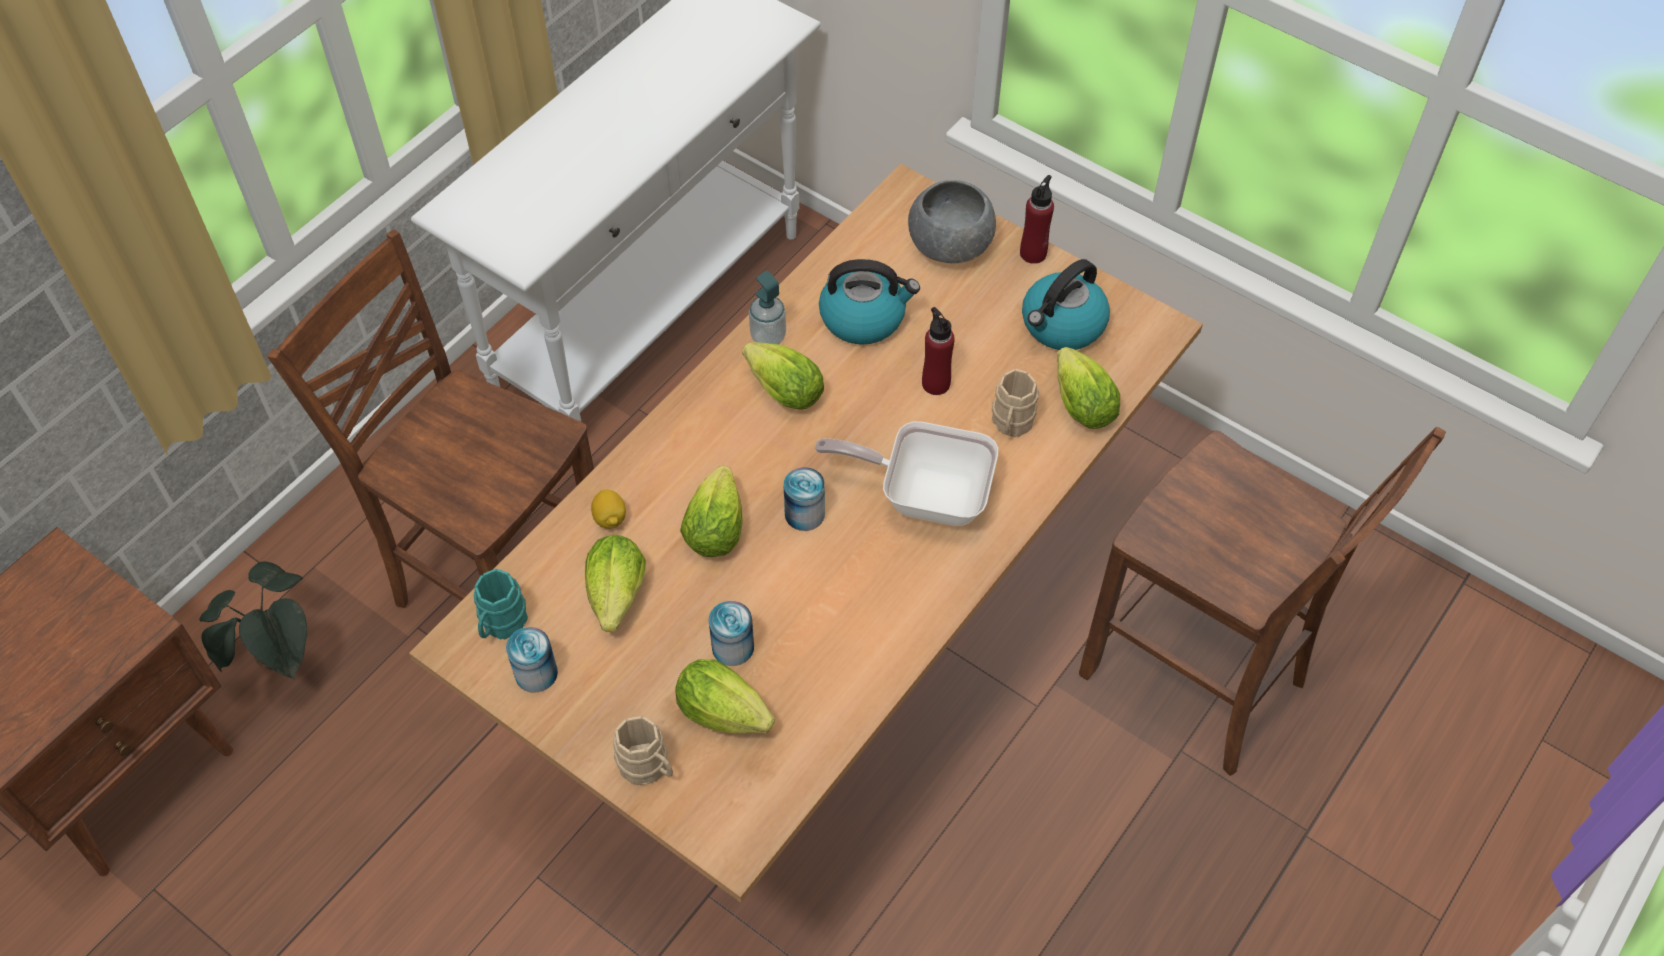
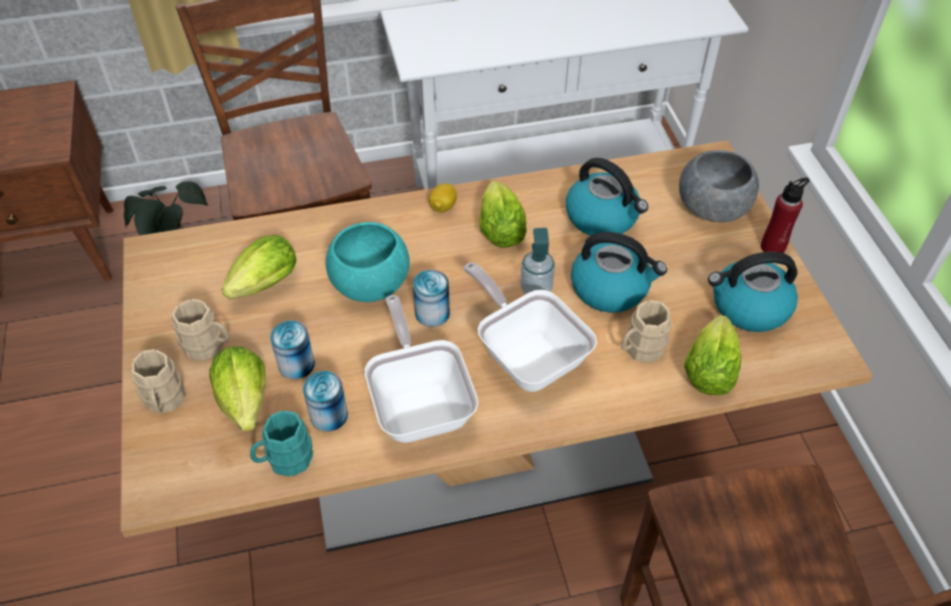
camera: 40 degrees right, 5 degrees down
turquoise mug [474,569,528,639] -> turquoise mug moved to [250,411,313,476]
can [506,627,558,693] -> can moved to [303,371,348,432]
lemon [591,490,626,529] -> lemon moved to [429,183,457,212]
lettuce [680,466,743,557] -> turquoise bowl [326,222,410,302]
soap dispenser [749,271,786,345] -> soap dispenser moved to [520,228,555,294]
red bottle [922,307,955,395] -> kettle [571,232,667,313]
none -> beige mug [172,299,230,361]
none -> frying pan [365,295,478,443]

